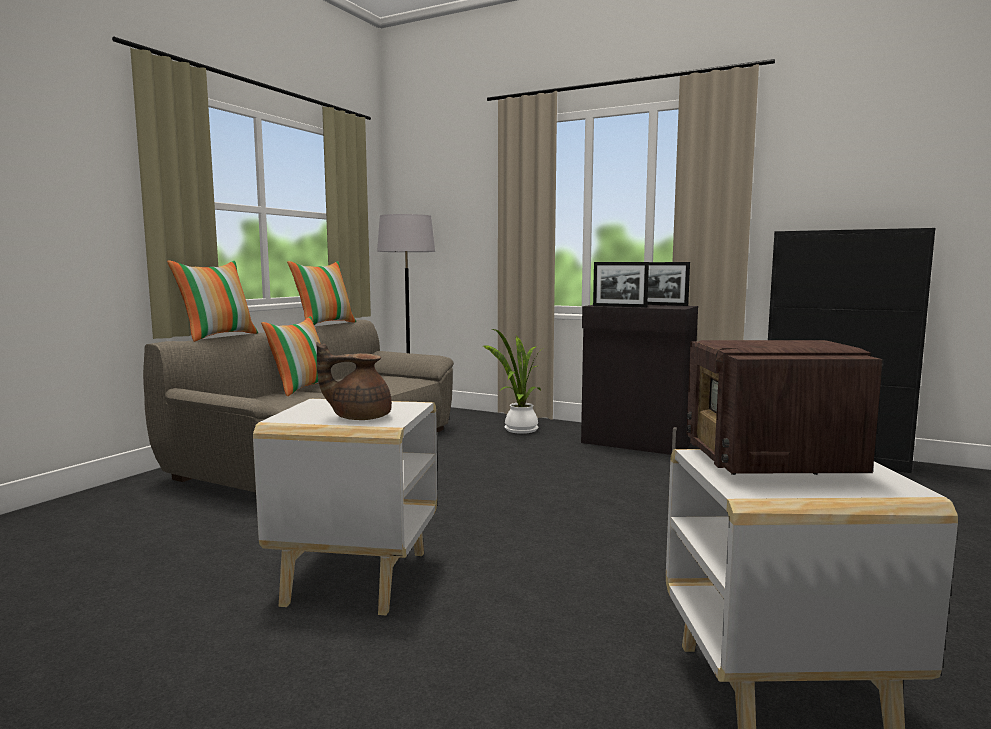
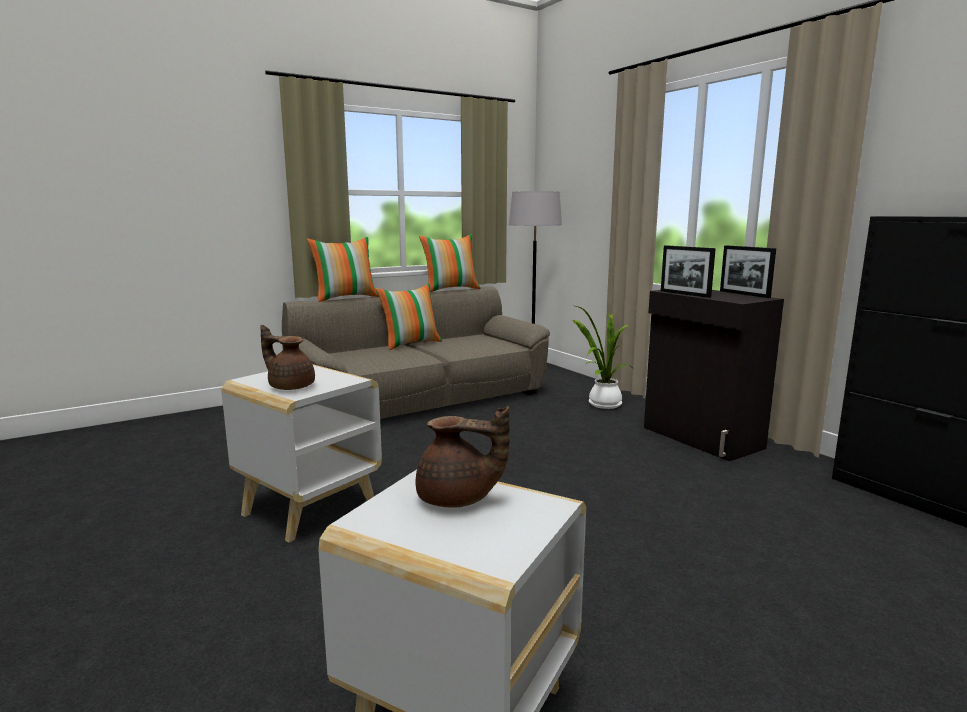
camera: 30 degrees right, 5 degrees up
radio [686,340,883,475] -> brown teapot [416,406,510,508]

